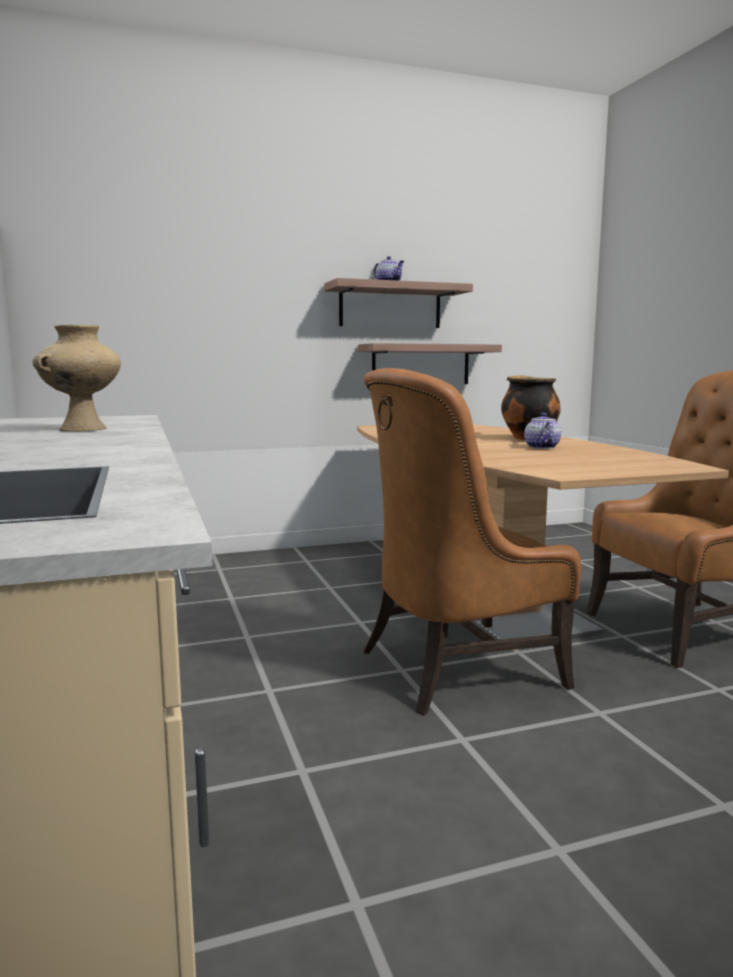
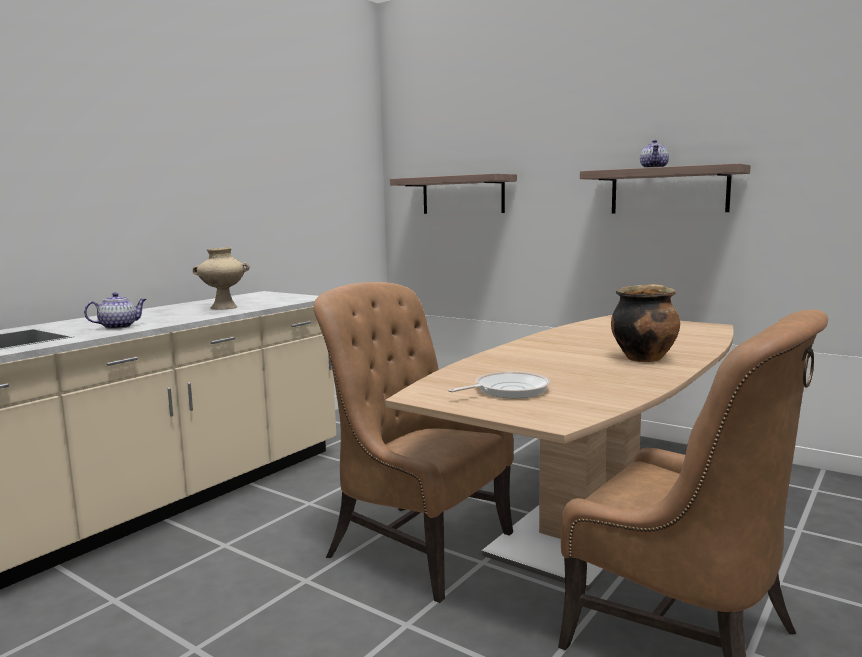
camera: 55 degrees right, 0 degrees up
shelf [358,343,502,384] -> shelf moved to [390,173,517,214]
teapot [524,413,561,449] -> teapot moved to [84,292,146,329]
none -> frying pan [448,372,551,398]

